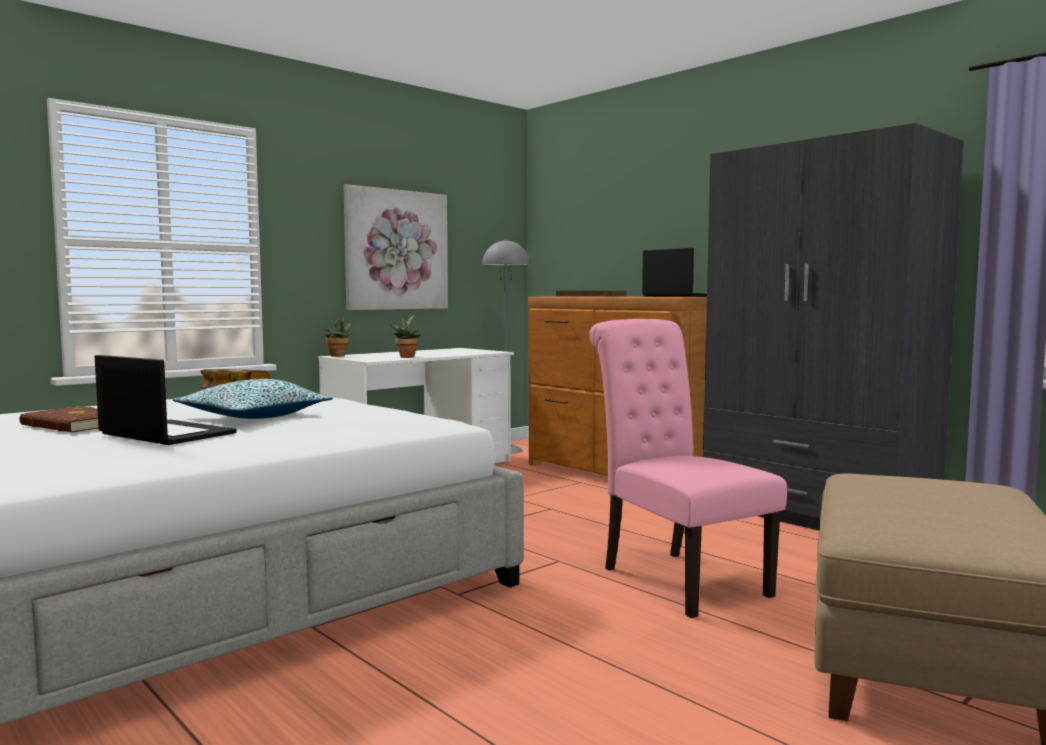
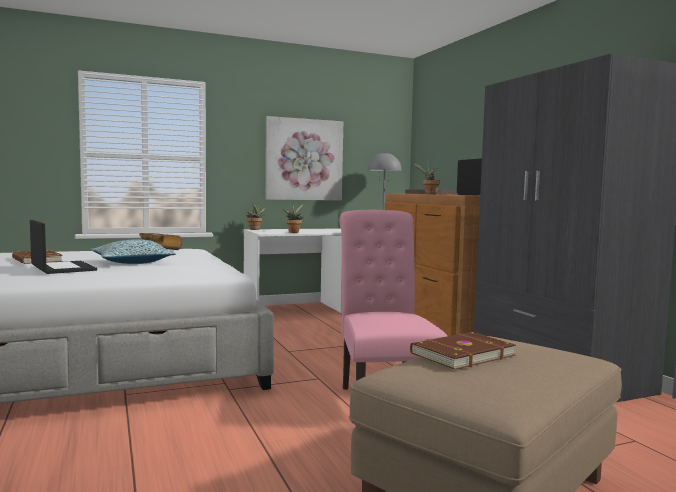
camera: 20 degrees right, 0 degrees up
none -> brown book [410,332,516,370]
none -> potted plant [413,162,440,194]

